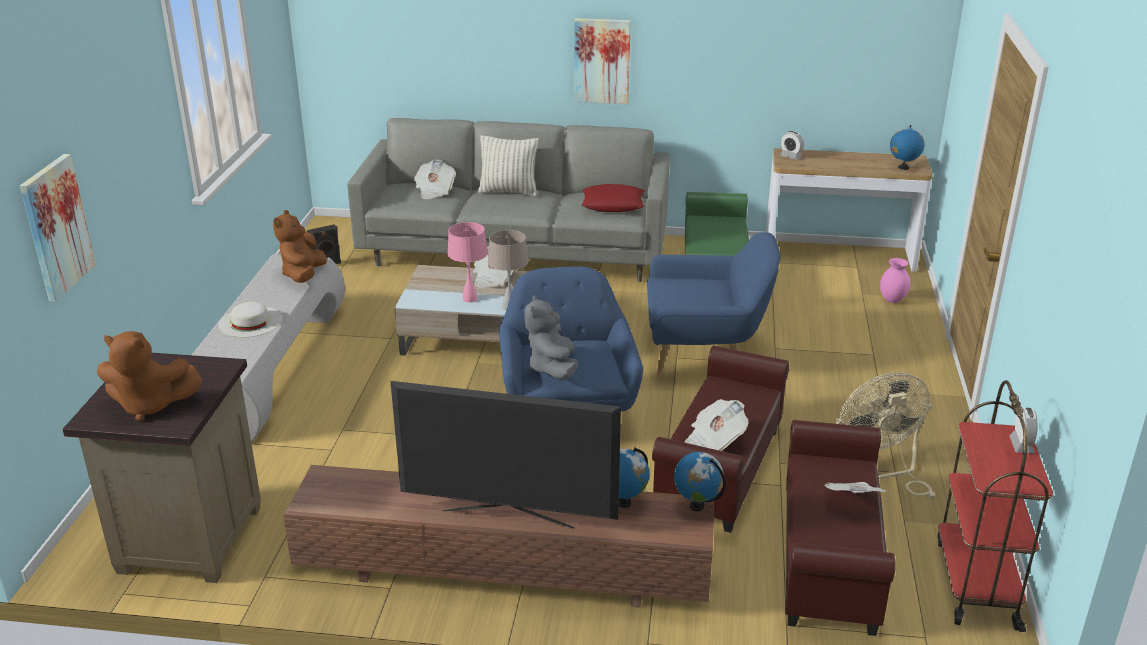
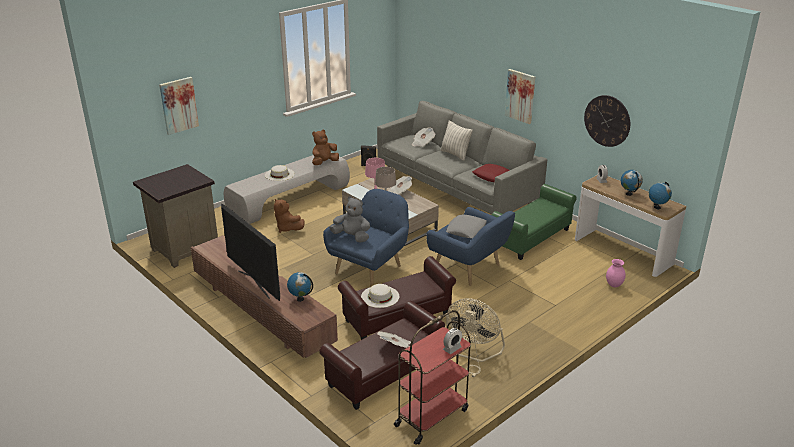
camera: 40 degrees right, 0 degrees up
brown plush toy [97,331,202,422] -> brown plush toy moved to [274,199,305,233]
grey plush toy [525,295,578,380] -> grey plush toy turned 75 degrees clockwise [329,196,370,243]
globe [674,452,726,511] -> globe moved to [621,170,643,196]
newspaper [685,399,749,451] -> white hat [361,284,399,308]
none -> grey pillow [446,214,487,238]
none -> wall clock [584,95,630,147]

